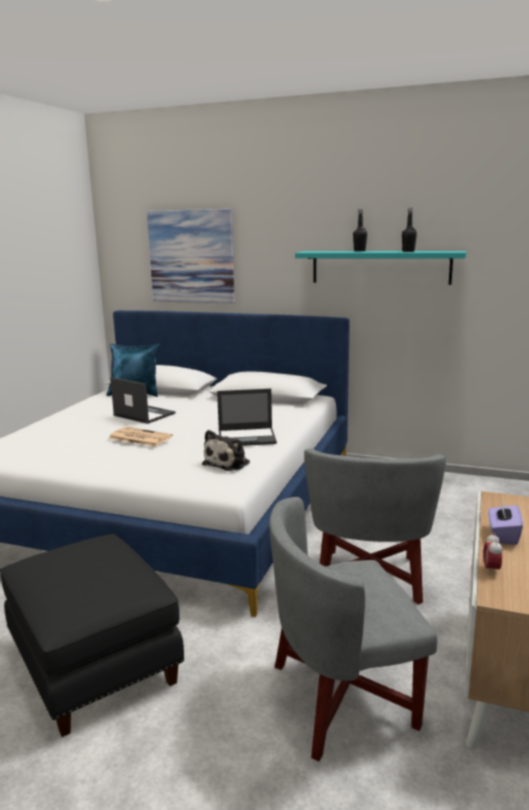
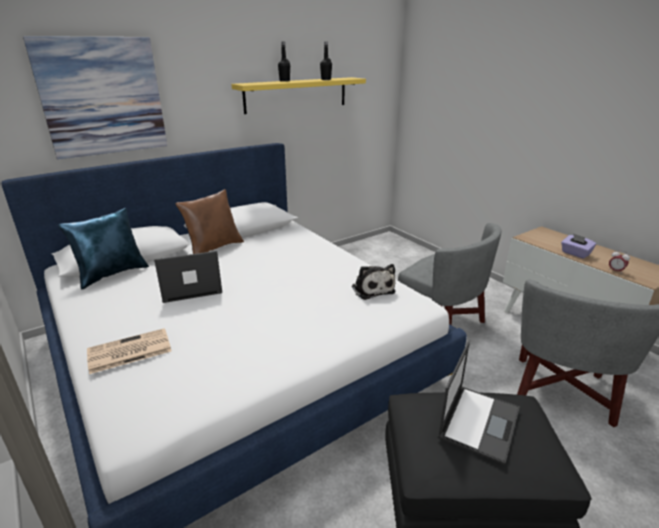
camera: 55 degrees left, 10 degrees up
newspaper [108,427,173,447] -> newspaper moved to [87,328,172,374]
laptop [217,389,277,446] -> laptop moved to [437,342,520,465]
turquoise shelf [295,251,467,285] -> yellow shelf [231,77,366,114]
none -> brown pillow [175,189,244,254]

